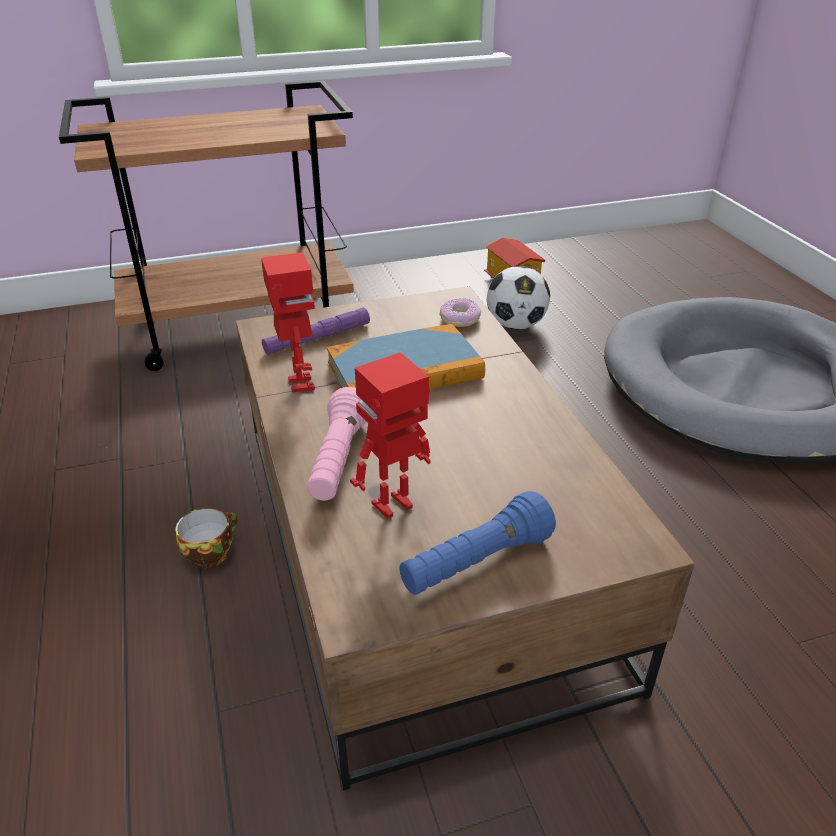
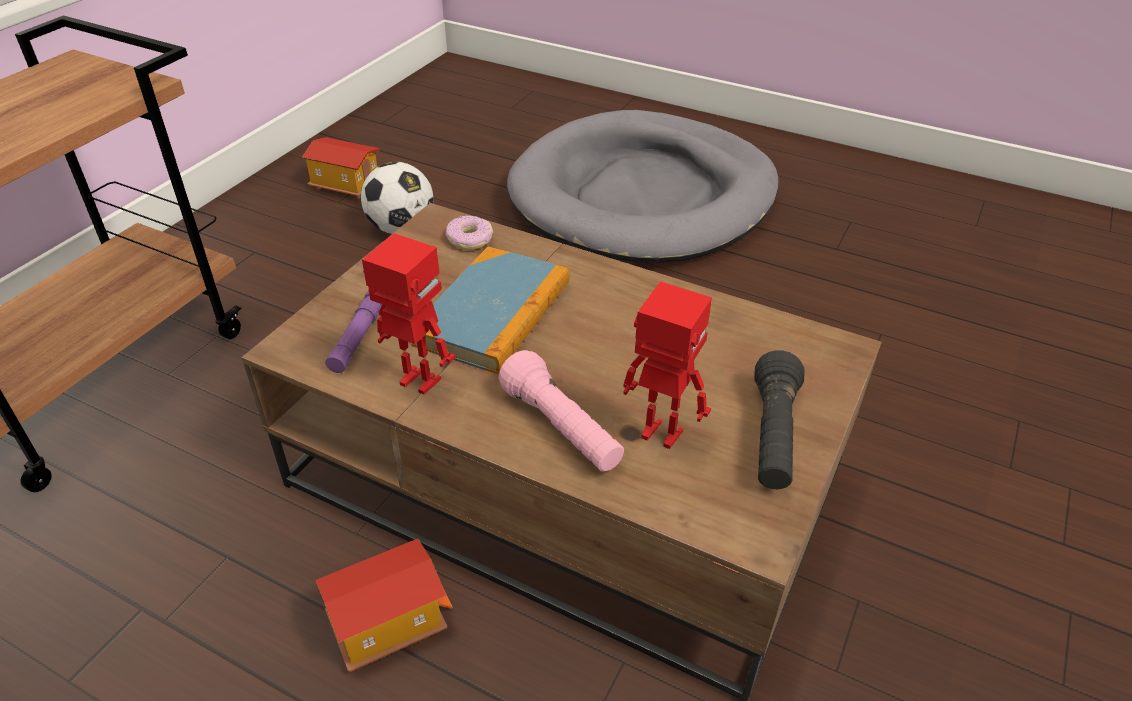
camera: 45 degrees left, 5 degrees up
cup [176,508,237,568] -> toy house [316,539,453,672]
toy robot [350,352,431,519] -> toy robot turned 105 degrees clockwise [623,281,712,449]
blue flashlight [400,491,556,595] -> black flashlight [754,350,804,489]

